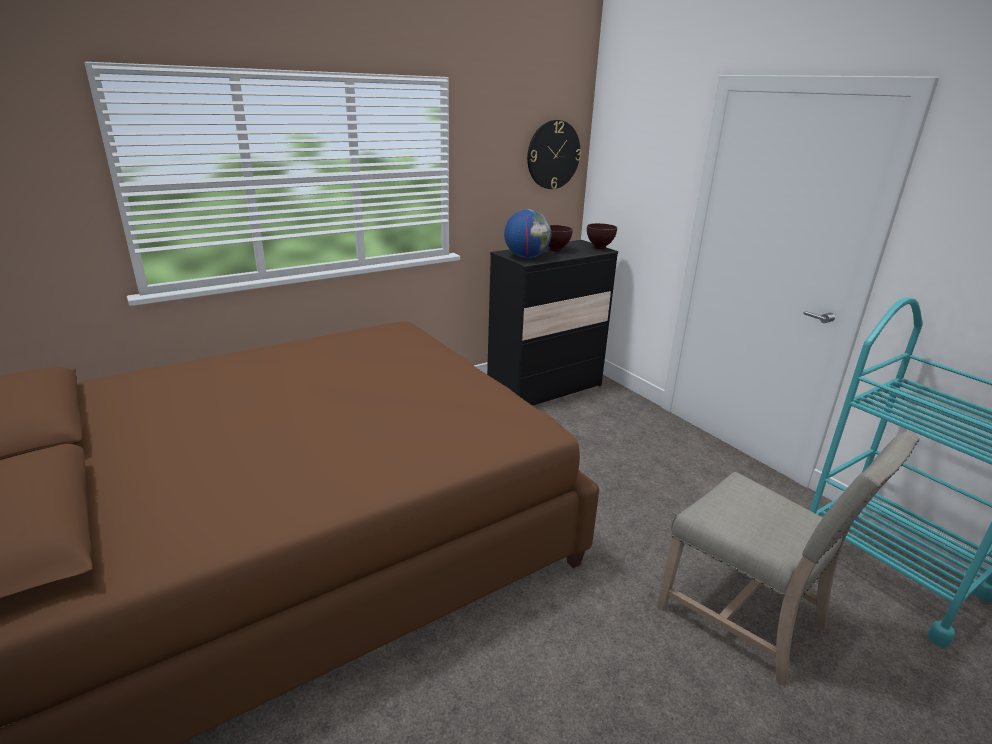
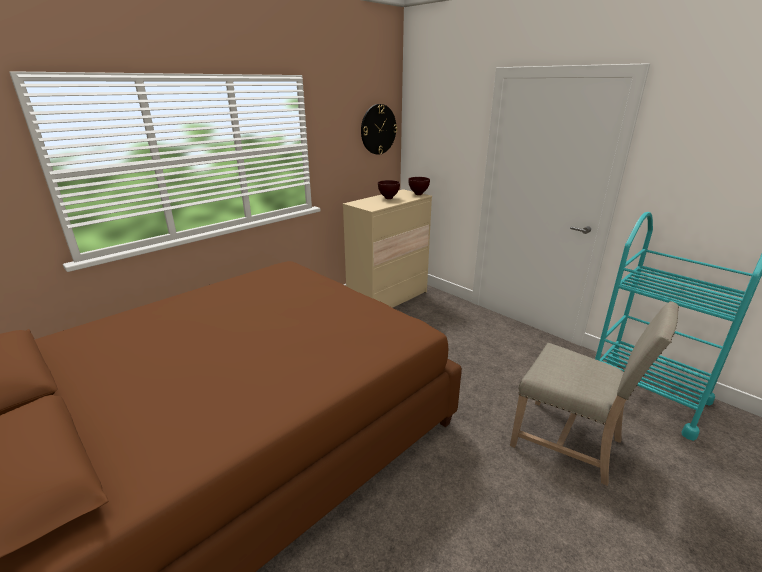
camera: 10 degrees left, 0 degrees up
black dresser [487,240,618,406] -> beige dresser [343,189,432,308]
globe [504,209,551,258] -> none

